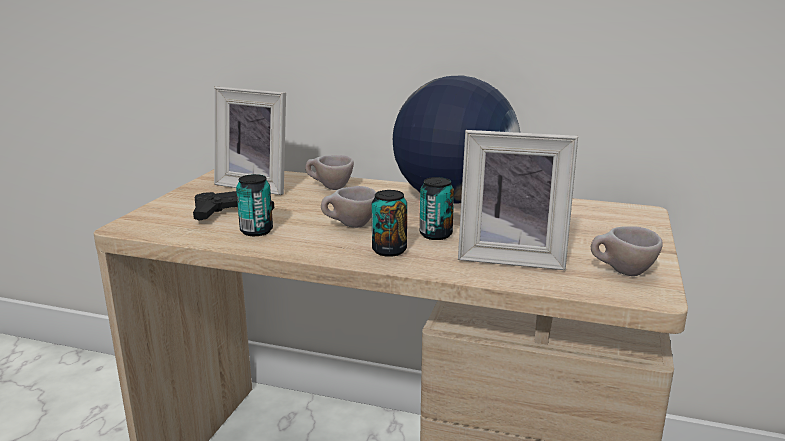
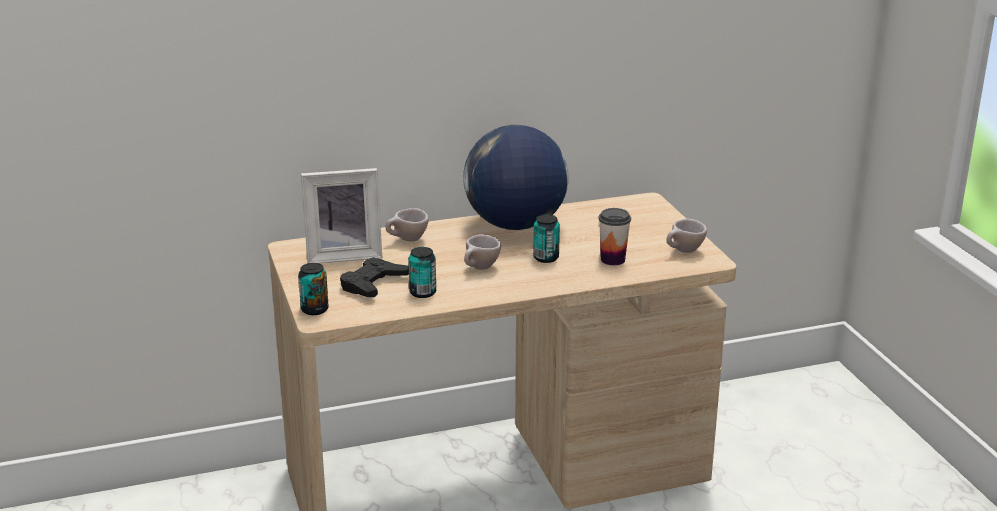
camera: 35 degrees left, 5 degrees up
can [372,190,407,257] -> can moved to [298,263,329,315]
picture frame [458,130,578,270] -> cup [598,208,631,265]

